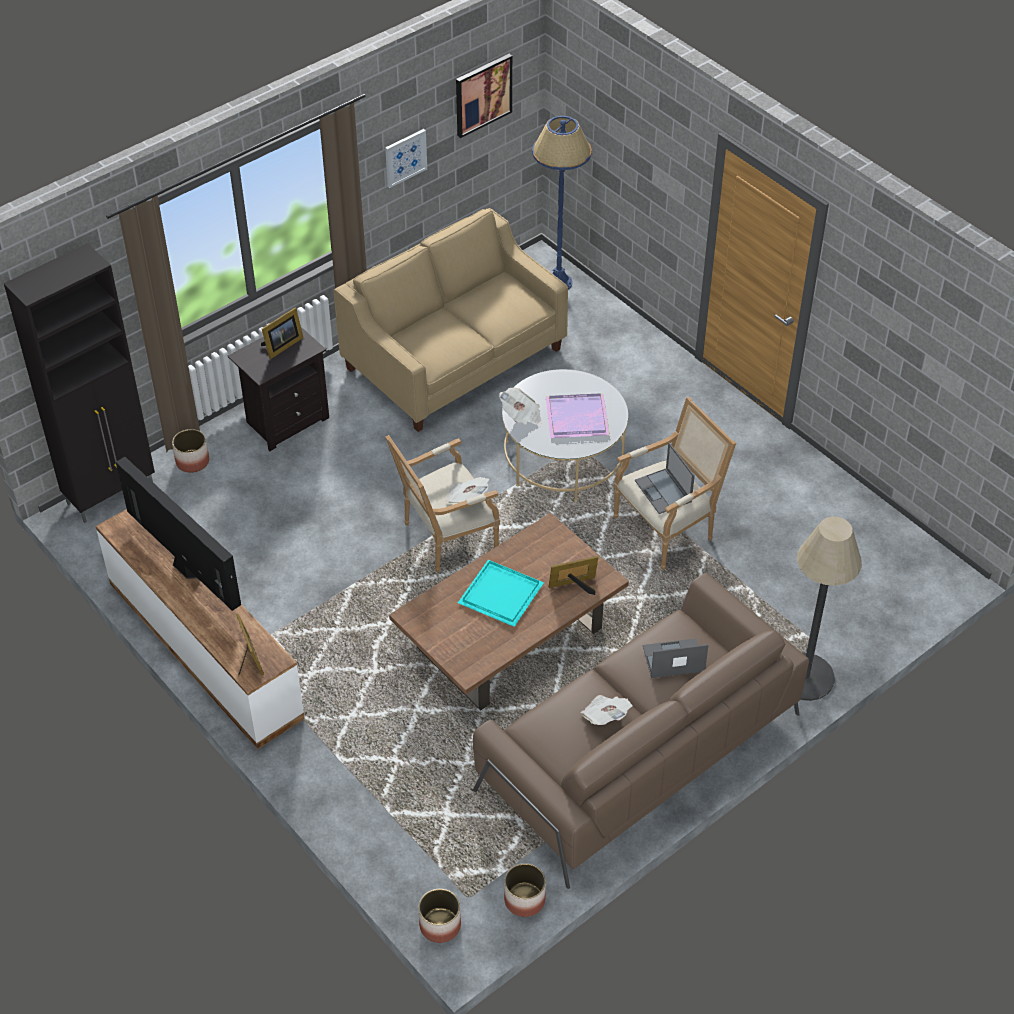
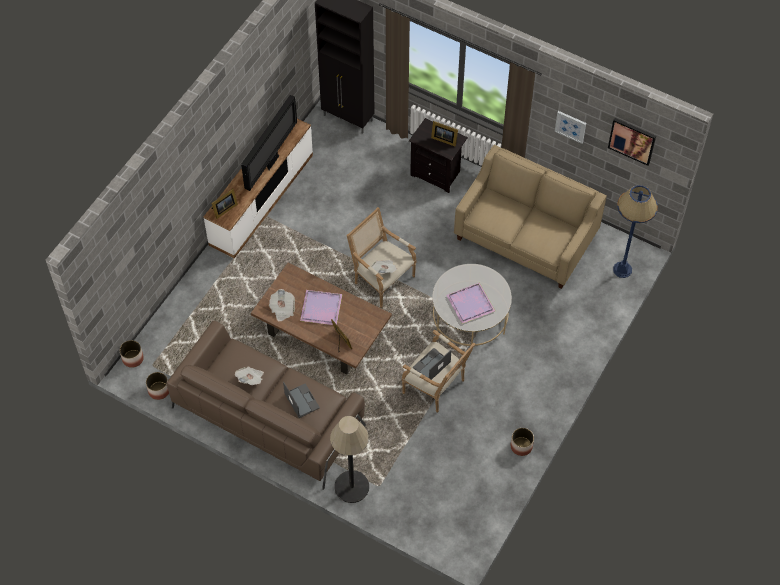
camera: 70 degrees right, 10 degrees up
planter [172,429,209,473] -> planter moved to [511,428,534,456]
turquoise tray [458,560,544,627] -> purple tray [300,290,343,325]
newspaper [499,388,542,425] -> newspaper moved to [269,289,295,322]

